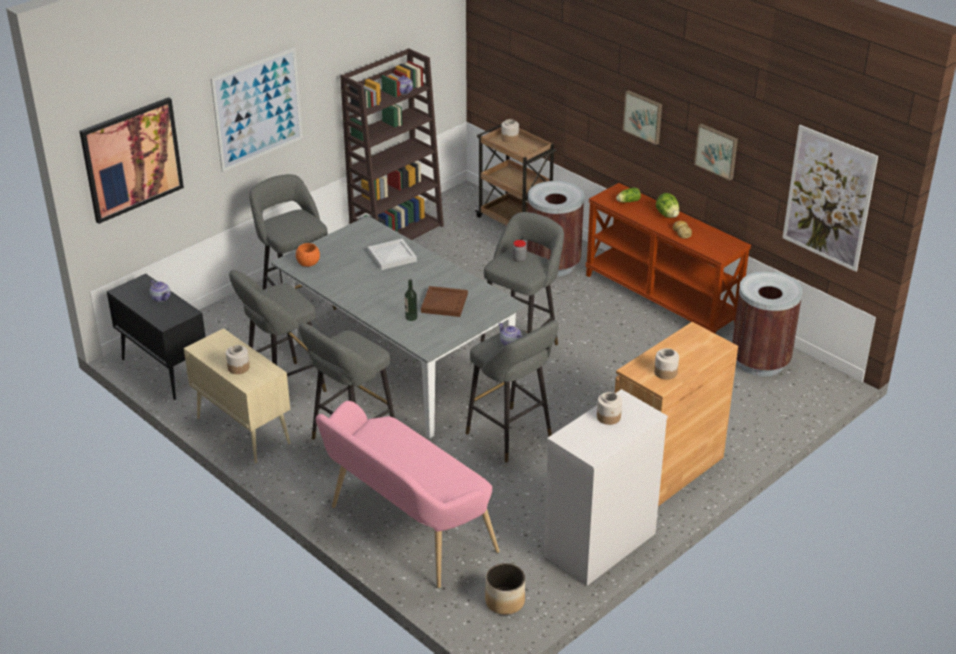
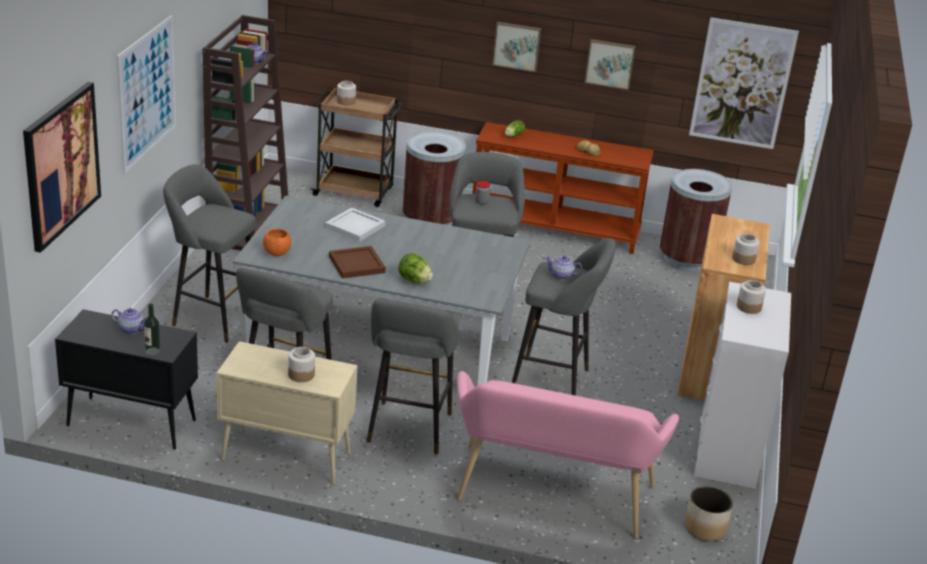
camera: 35 degrees left, 5 degrees down
bottle [405,279,418,321] -> bottle moved to [144,304,161,356]
brown tray [421,286,468,317] -> brown tray moved to [329,246,386,279]
lettuce [656,193,679,218] -> lettuce moved to [398,253,433,284]

